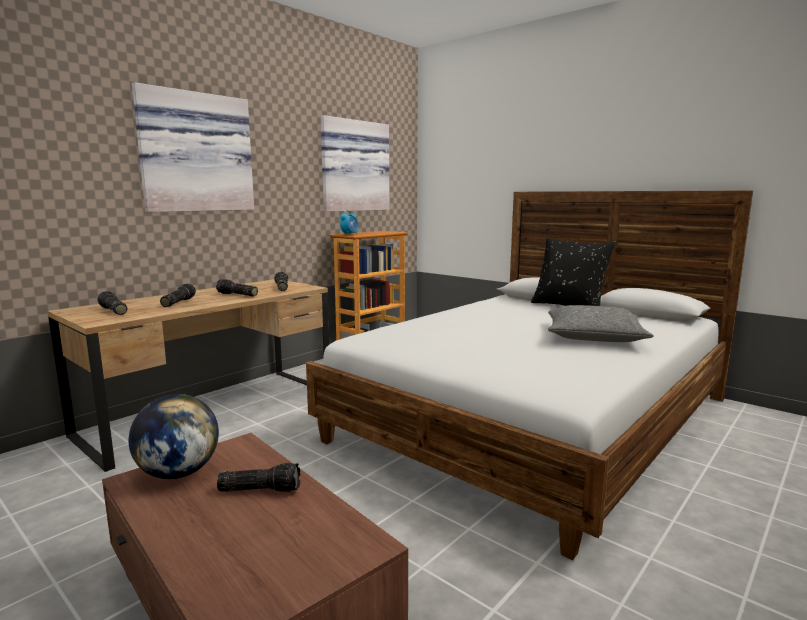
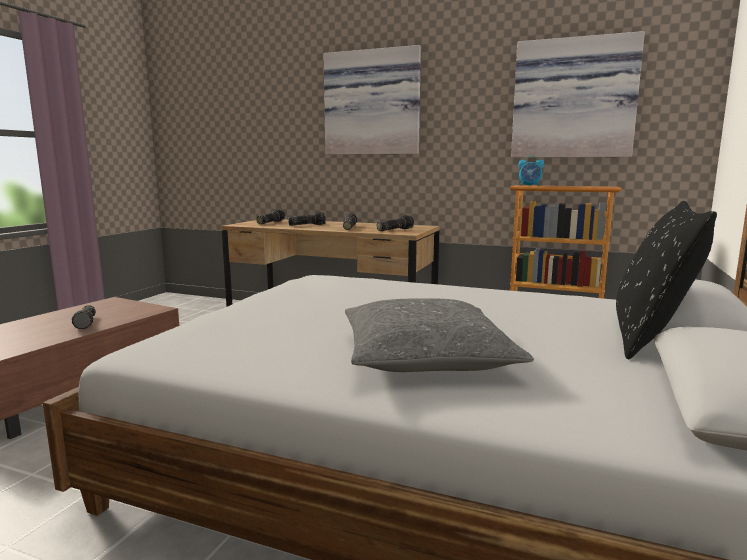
camera: 70 degrees right, 0 degrees up
globe [129,394,219,479] -> none

